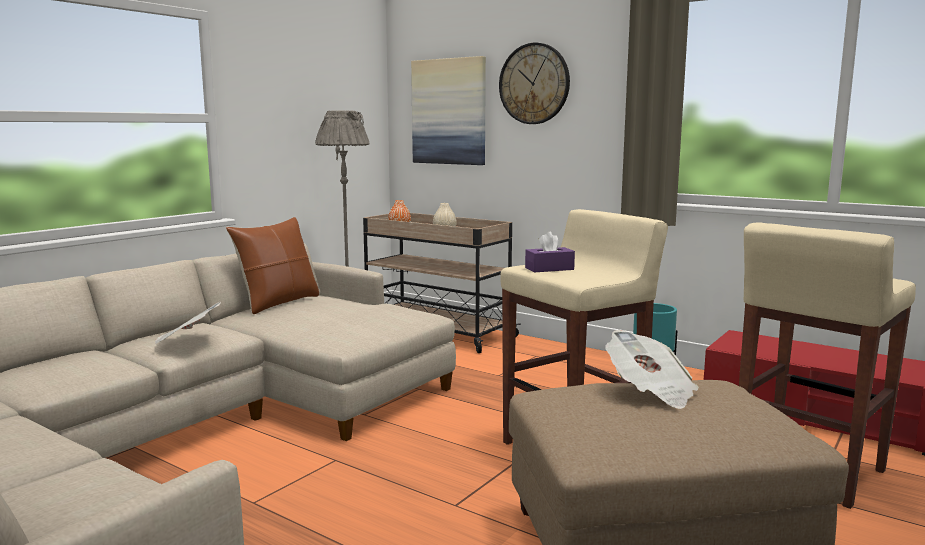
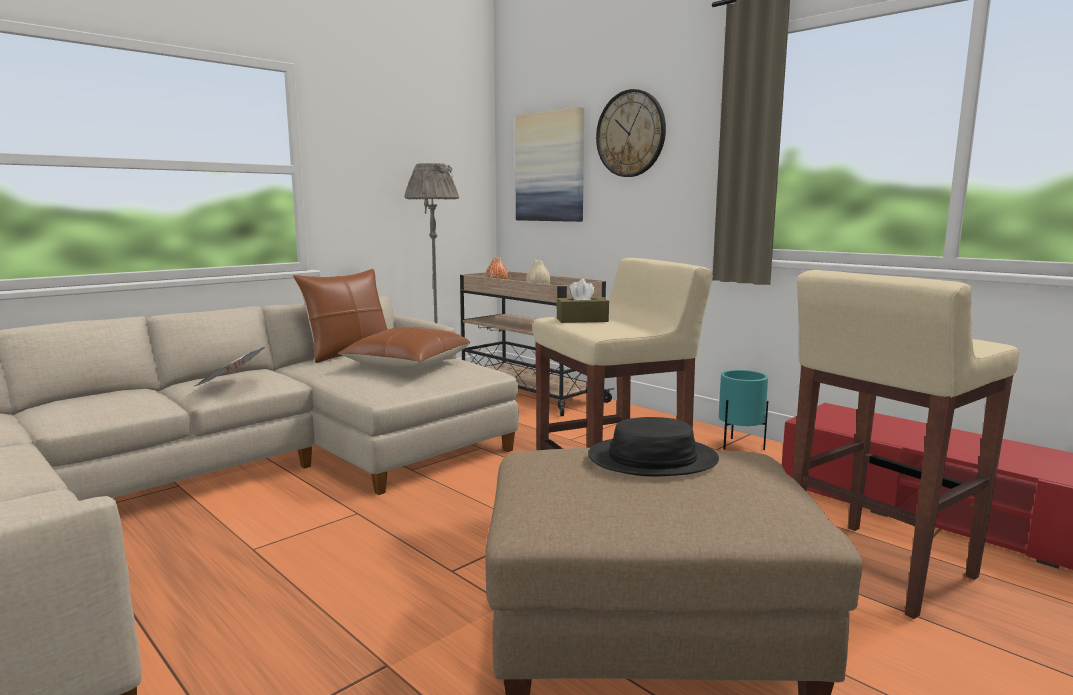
camera: 10 degrees right, 0 degrees up
purple tissue box [525,232,575,272] -> brown tissue box [556,279,609,323]
newspaper [605,330,699,409] -> black hat [588,417,719,477]
none -> brown pillow [338,327,471,370]

